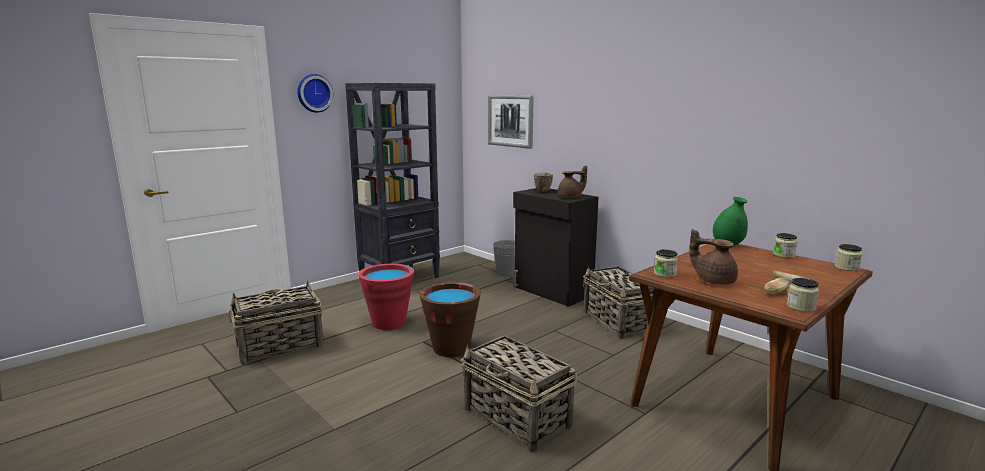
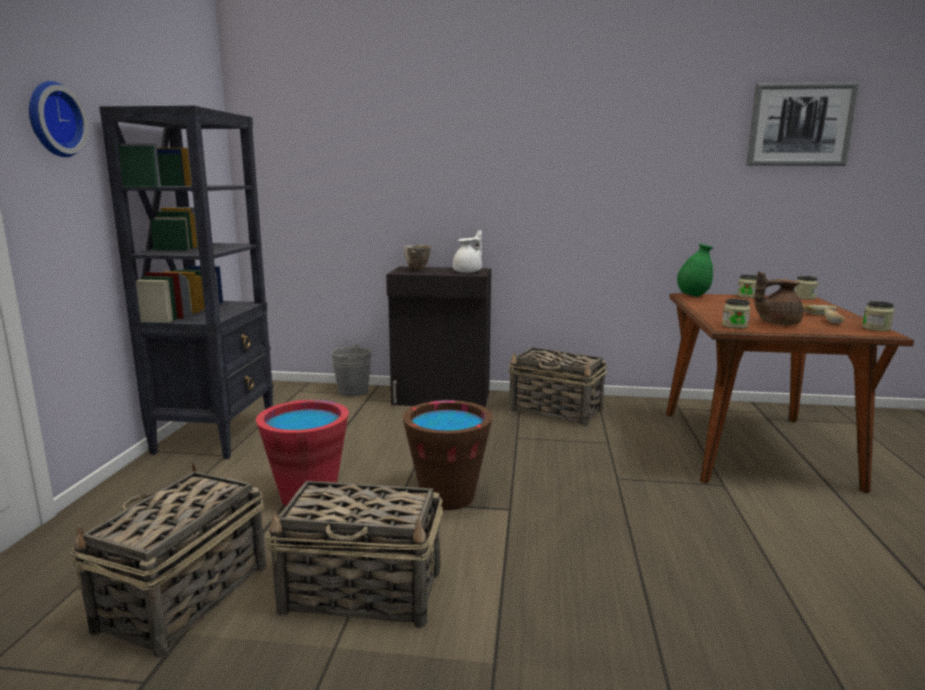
camera: 40 degrees left, 0 degrees up
basket [461,335,577,452] -> basket moved to [266,481,443,629]
picture [488,95,534,149] -> picture moved to [746,82,860,166]
brown teapot [558,165,587,198] -> white teapot [453,230,482,273]

